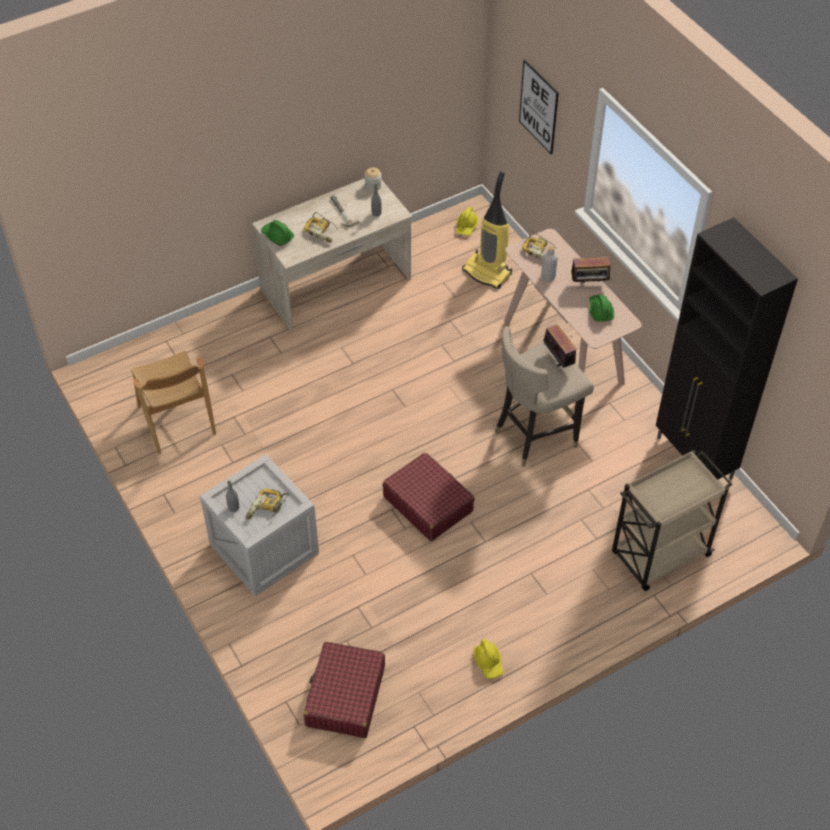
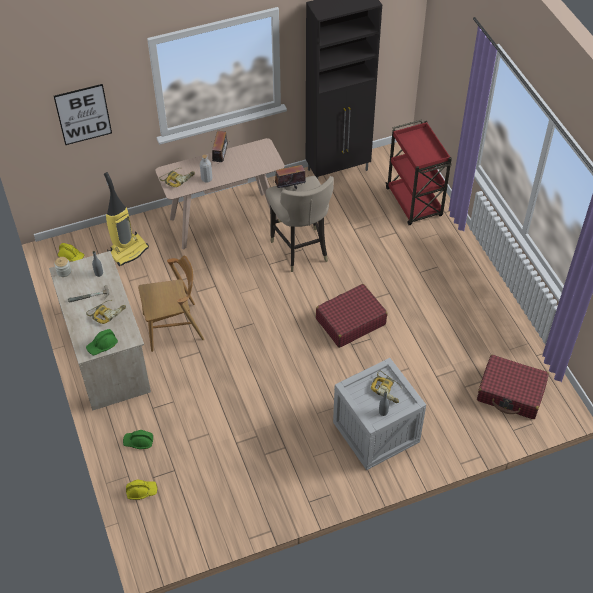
camera: 80 degrees left, 0 degrees up
brown chair [131,351,216,454] -> brown chair moved to [138,255,204,352]
yellow hard hat [473,639,503,679] -> yellow hard hat moved to [126,480,157,500]
green hard hat [589,294,614,322] -> green hard hat moved to [123,430,153,449]
beige cart [612,450,732,591] -> red cart [386,119,452,225]

